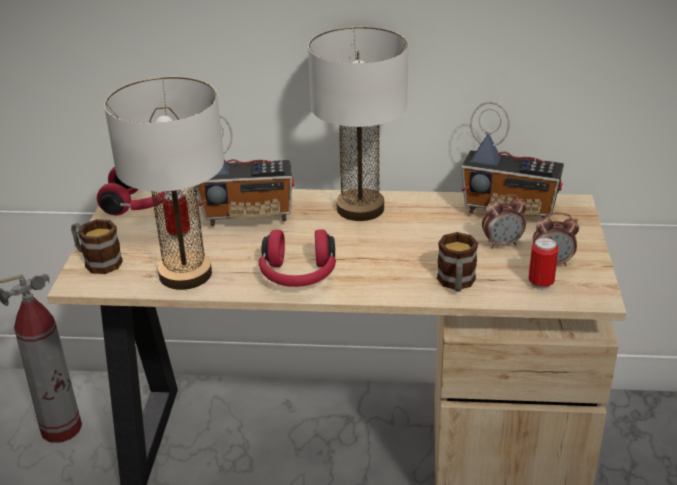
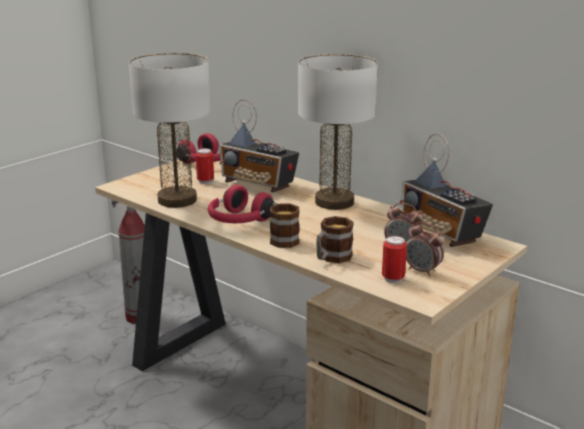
camera: 35 degrees right, 10 degrees down
mug [71,219,123,274] -> mug moved to [270,203,300,248]

